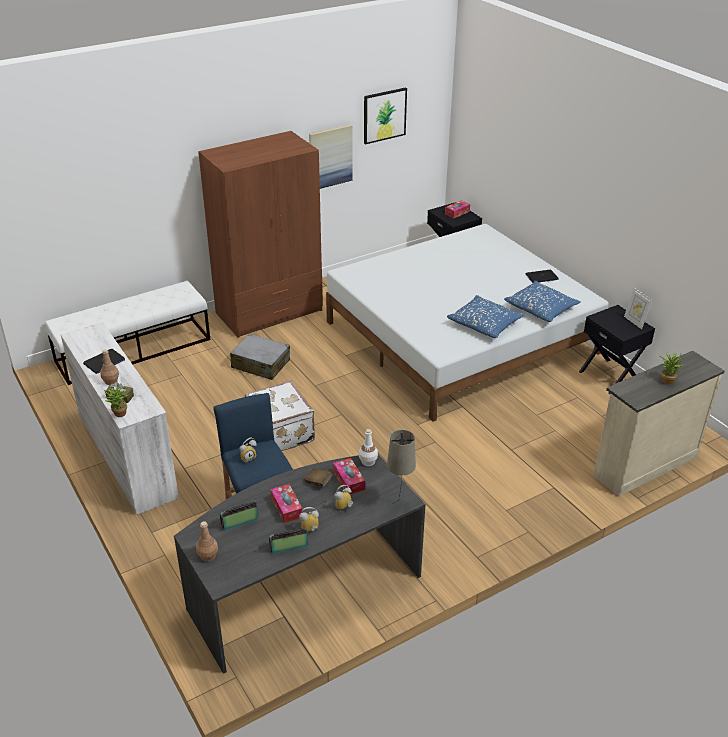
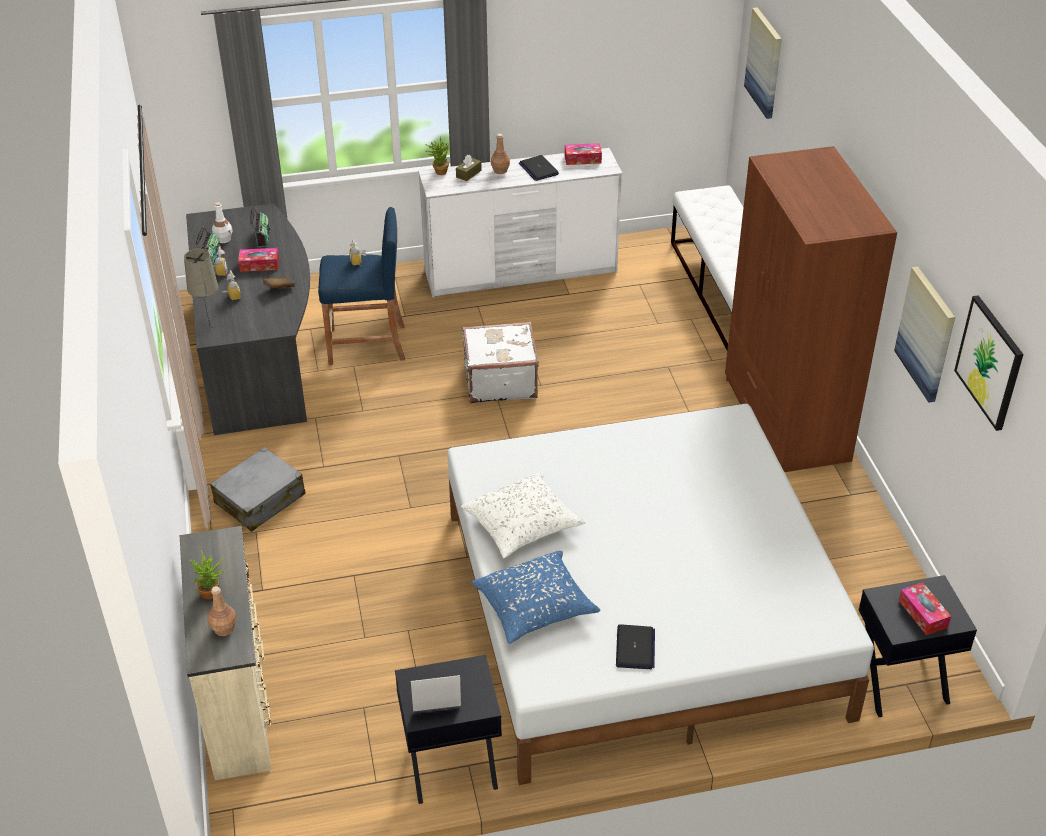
camera: 110 degrees right, 5 degrees up
brown bottle [196,521,218,561] -> brown bottle moved to [208,586,237,636]
grey suitcase [230,333,290,380] -> grey suitcase moved to [210,447,306,532]
tissue box [333,458,365,494] -> tissue box moved to [565,143,602,165]
white bottle [359,429,378,466] -> white bottle moved to [212,202,233,243]
blue pillow [447,295,525,338] -> white pillow [461,472,585,558]
none -> picture [744,7,782,119]

